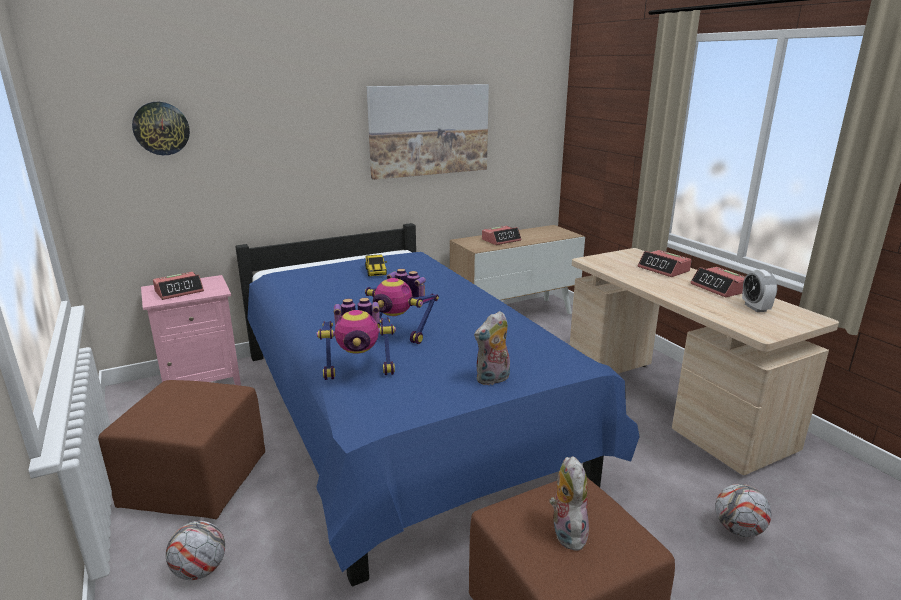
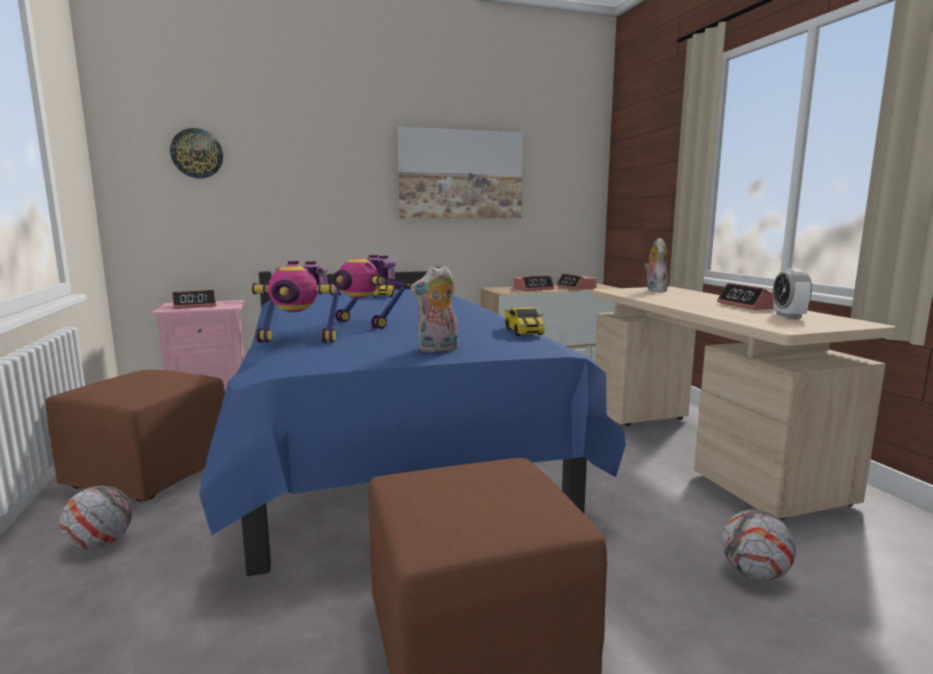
camera: 10 degrees right, 10 degrees down
plush toy [550,456,589,551] -> plush toy moved to [645,238,668,292]
alarm clock [638,250,692,277] -> alarm clock moved to [556,273,597,290]
none -> toy car [505,307,545,336]

